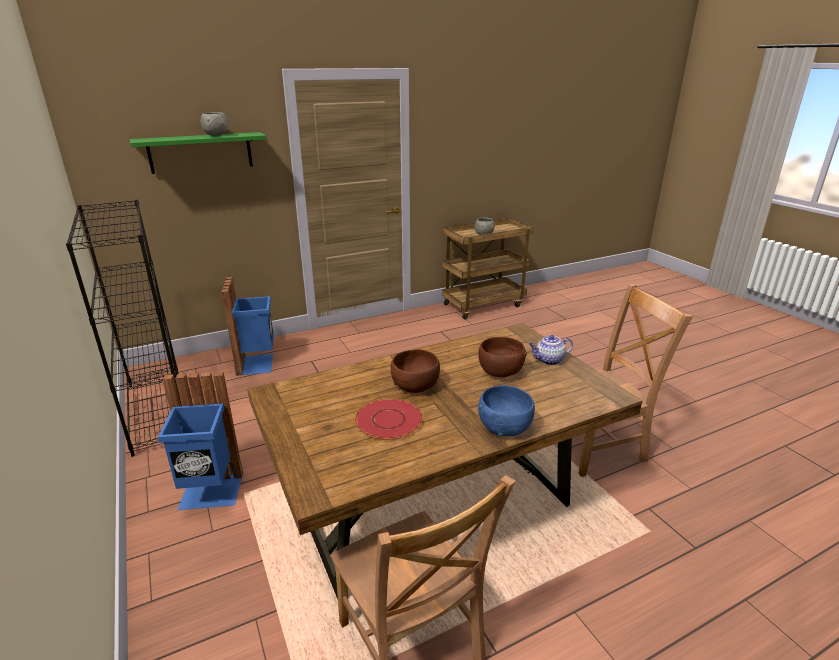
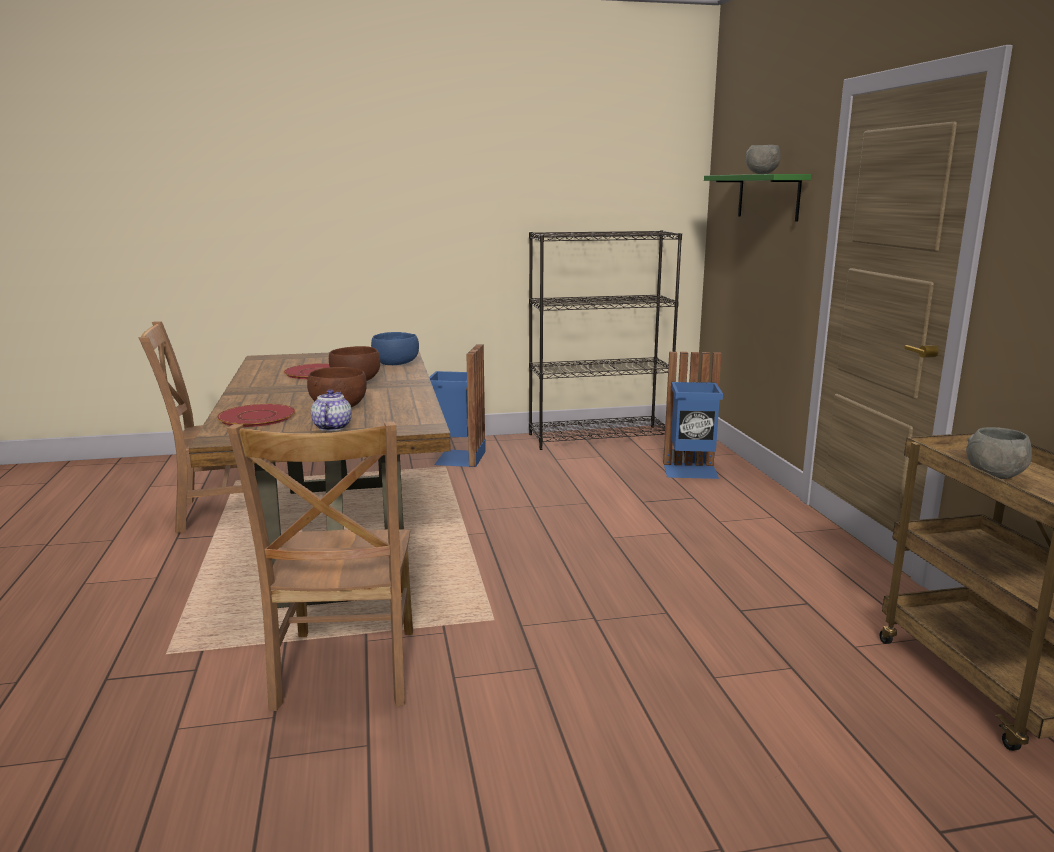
camera: 105 degrees right, 10 degrees down
blue bowl [478,385,535,436] -> blue bowl moved to [371,332,419,365]
none -> red plate [217,404,295,427]

